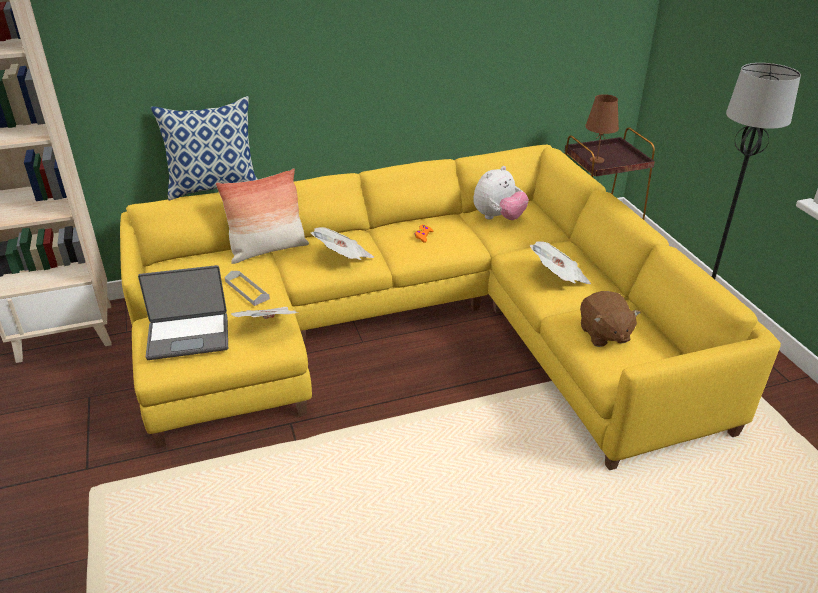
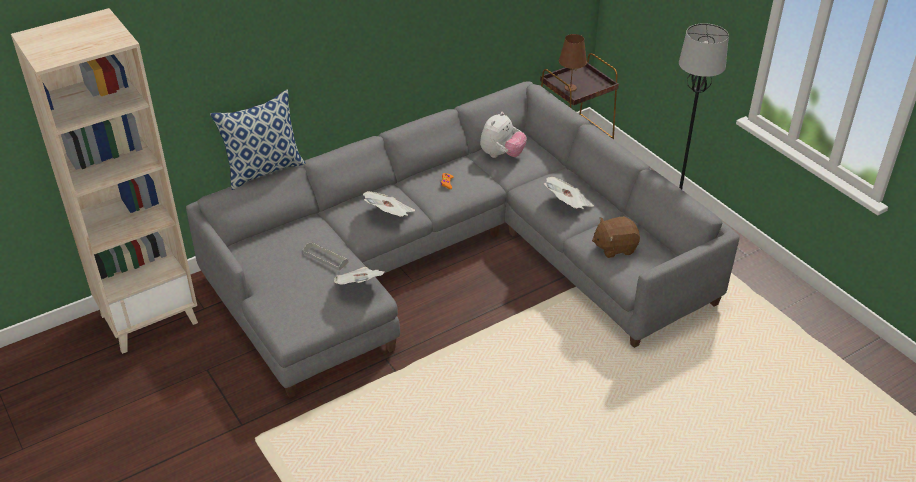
camera: 15 degrees left, 5 degrees up
yellow sofa [120,145,781,470] -> grey sofa [186,81,740,398]
laptop [138,265,228,360] -> none
pillow [216,168,309,264] -> none
brown plush toy [580,291,641,347] -> brown plush toy turned 105 degrees clockwise [592,217,640,258]

